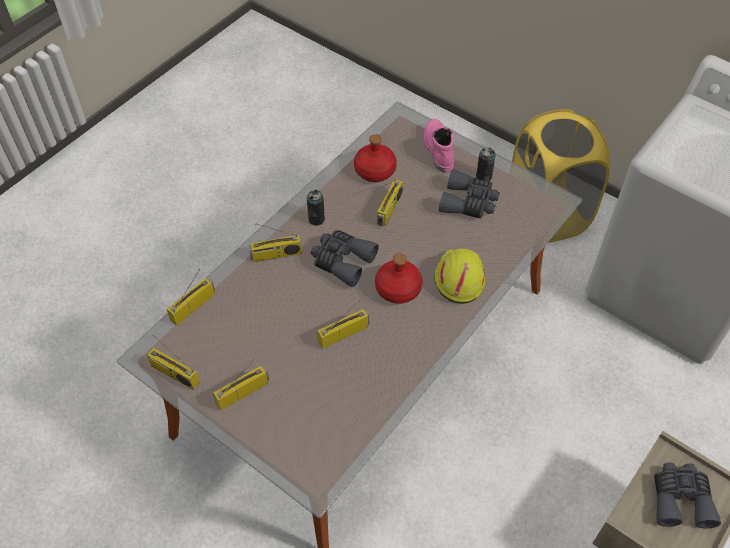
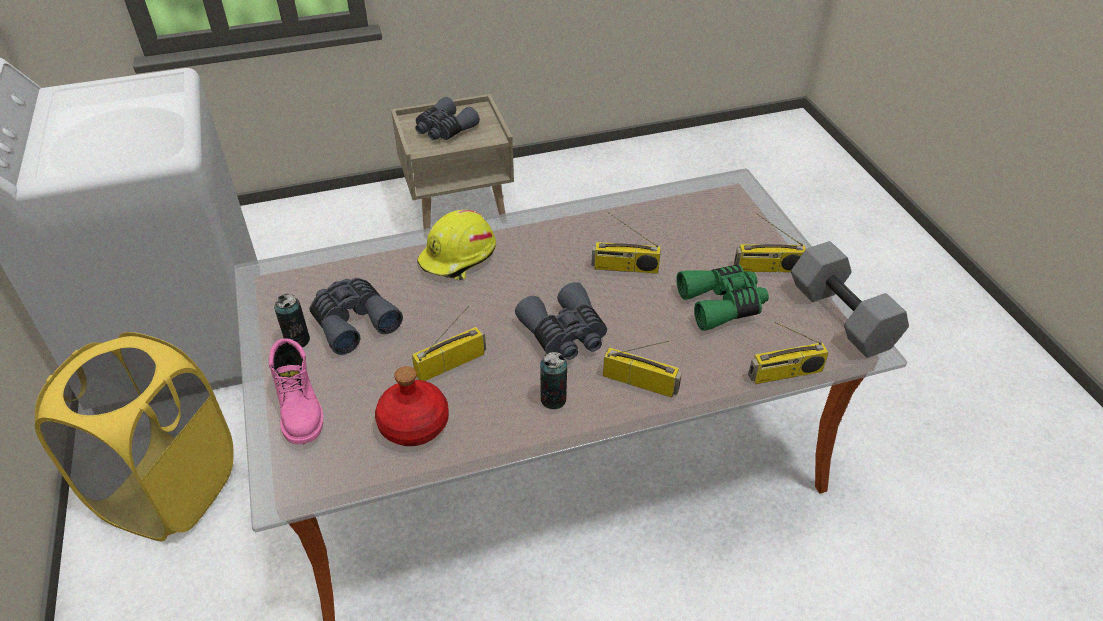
camera: 145 degrees left, 10 degrees down
radio [147,335,200,390] -> grey dumbbell [791,241,909,358]
red bottle [375,254,422,304] -> none
pink boot [424,119,454,172] -> pink boot turned 45 degrees counterclockwise [269,338,323,445]
none -> green binoculars [676,265,769,331]

